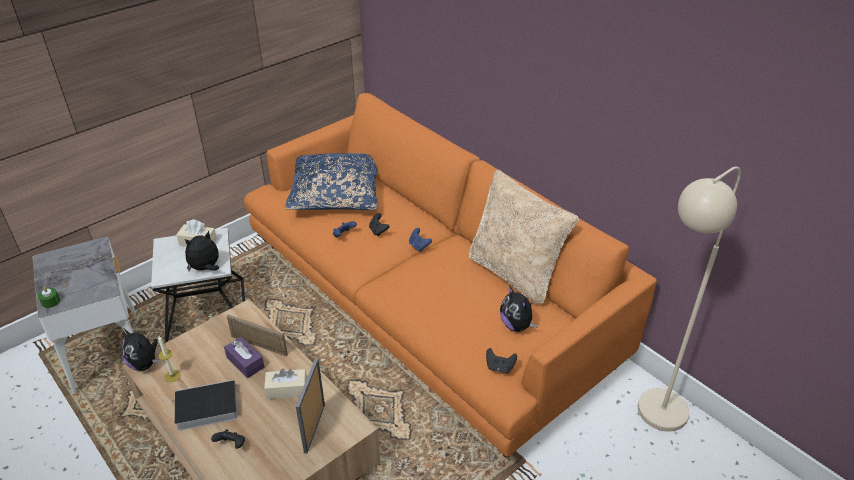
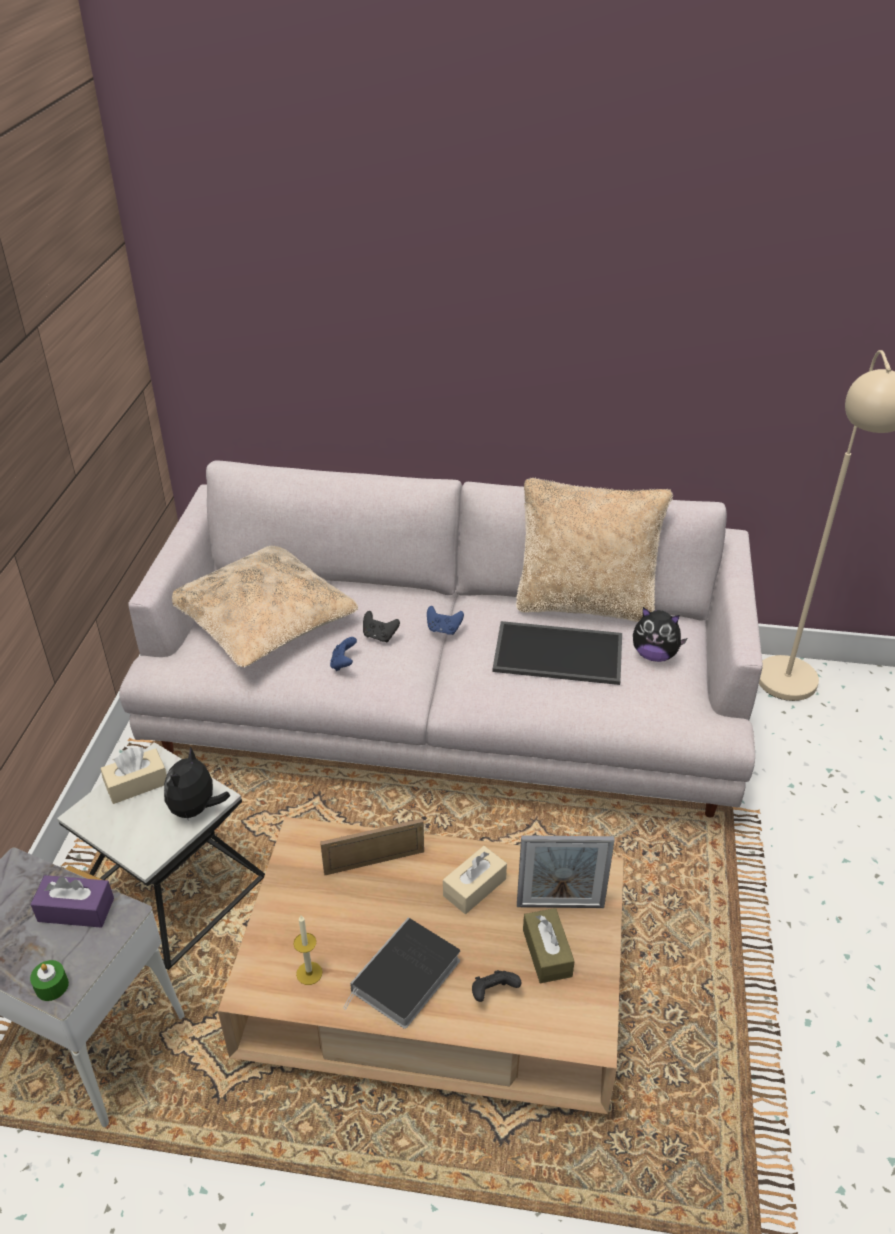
camera: 40 degrees left, 0 degrees up
plush toy [121,328,160,371] -> none
purple tissue box [224,337,265,378] -> purple tissue box moved to [30,875,114,928]
orange sofa [244,93,657,458] -> white sofa [119,461,763,818]
blue pillow [285,153,378,210] -> beige pillow [172,546,358,667]
picture frame [296,358,325,454] -> picture frame turned 60 degrees counterclockwise [517,835,615,908]
black game controller [486,348,517,373] -> none
none -> tray [492,621,622,685]
none -> brown tissue box [523,908,575,983]

